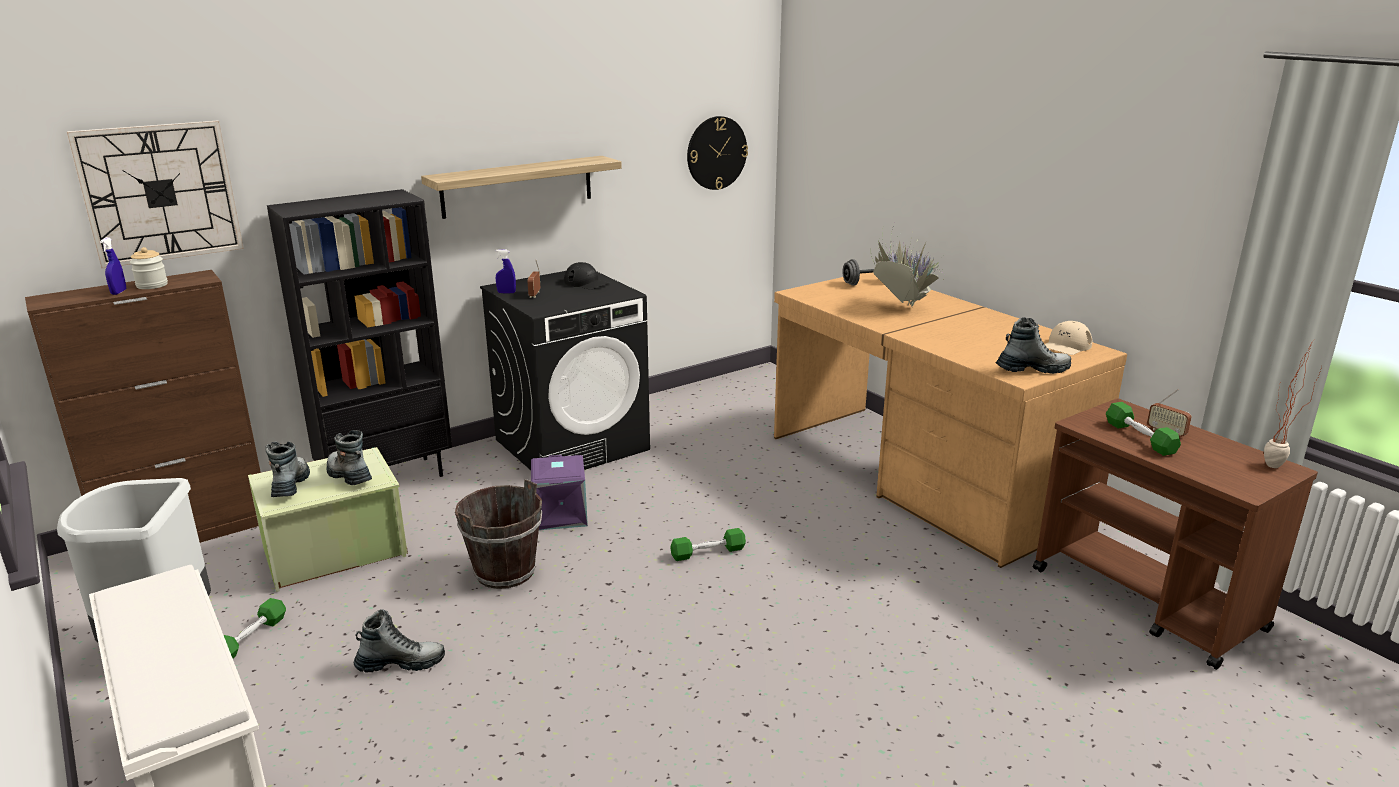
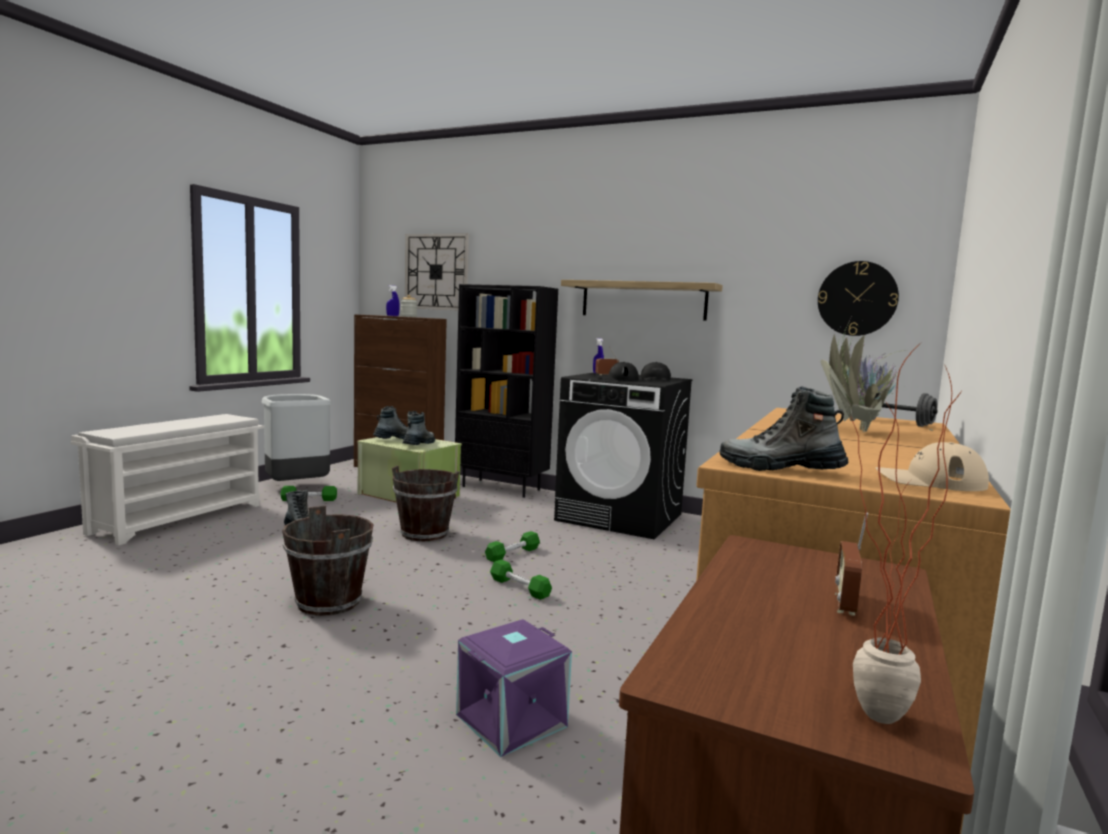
camera: 60 degrees right, 15 degrees down
purple storage box [531,455,588,530] -> purple storage box moved to [456,619,572,757]
boot [995,317,1071,374] -> boot turned 150 degrees clockwise [720,386,848,471]
green dumbbell [1106,402,1181,456] -> green dumbbell moved to [485,531,540,562]
none -> brown bucket [282,506,373,616]
none -> black cap [596,362,639,381]

